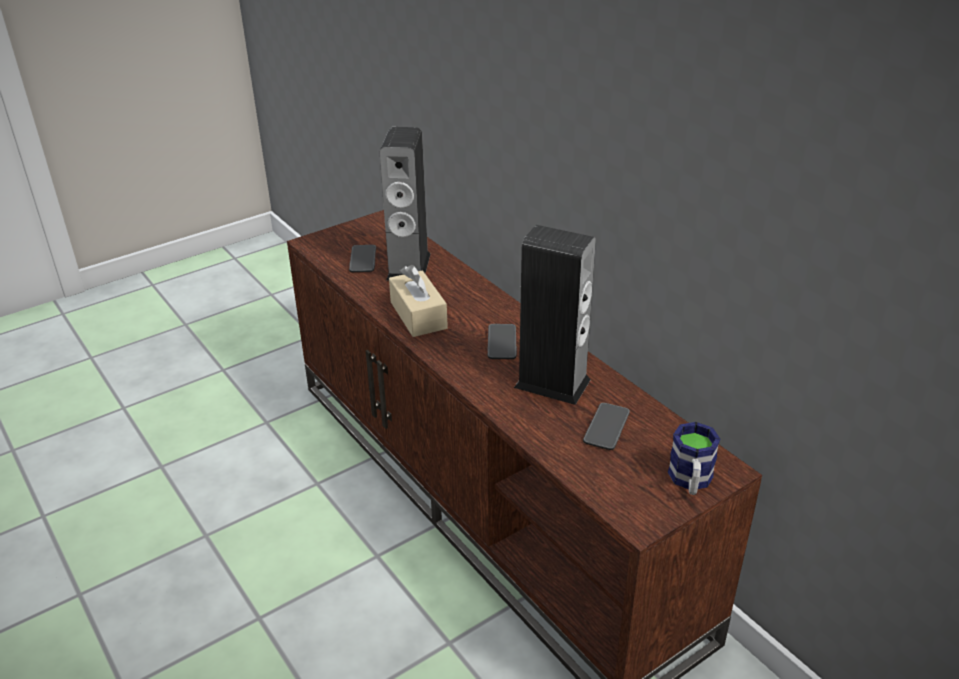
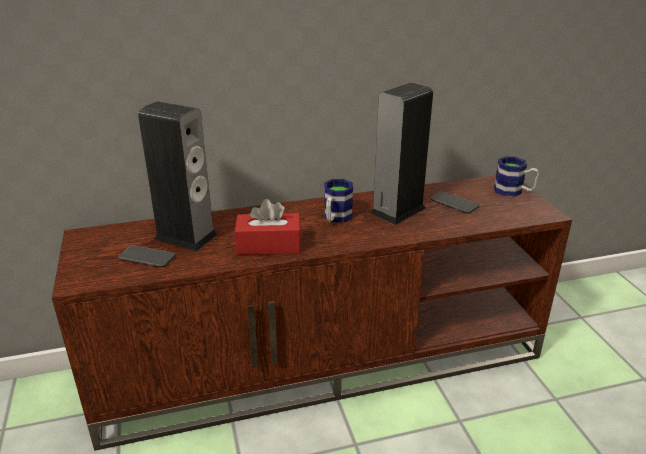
camera: 70 degrees left, 5 degrees down
beige tissue box [389,265,448,337] -> red tissue box [235,199,301,255]
phone [487,324,517,359] -> mug [324,179,353,222]

